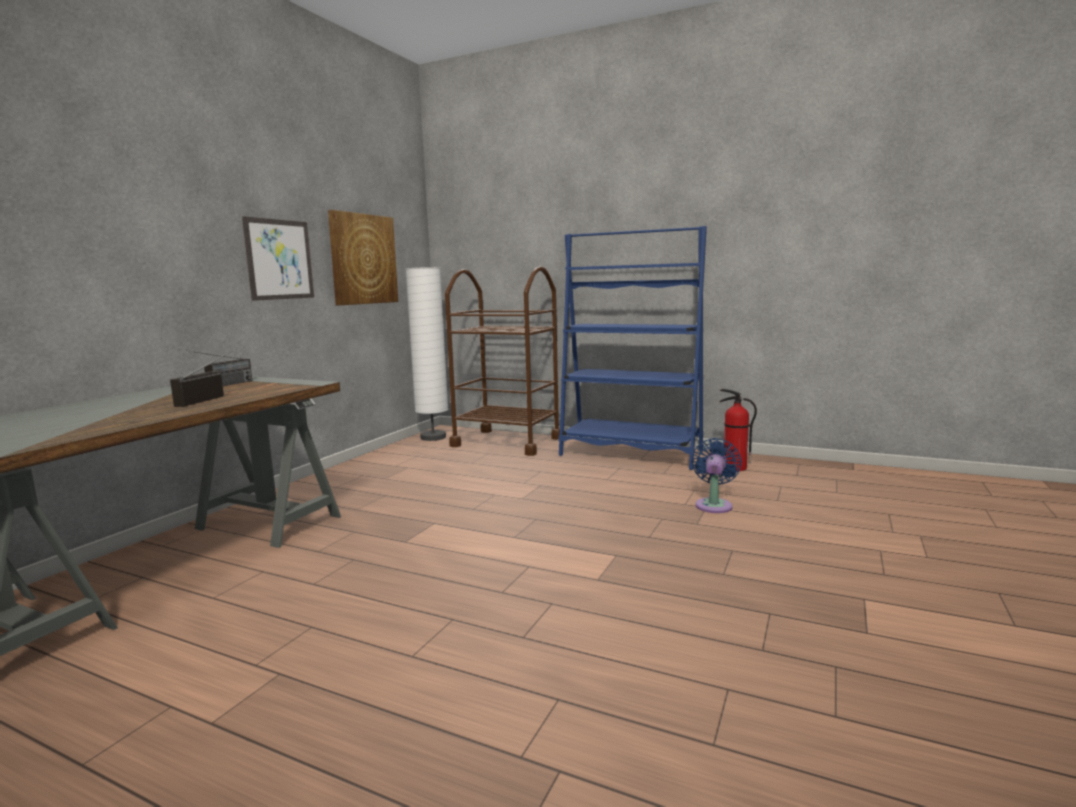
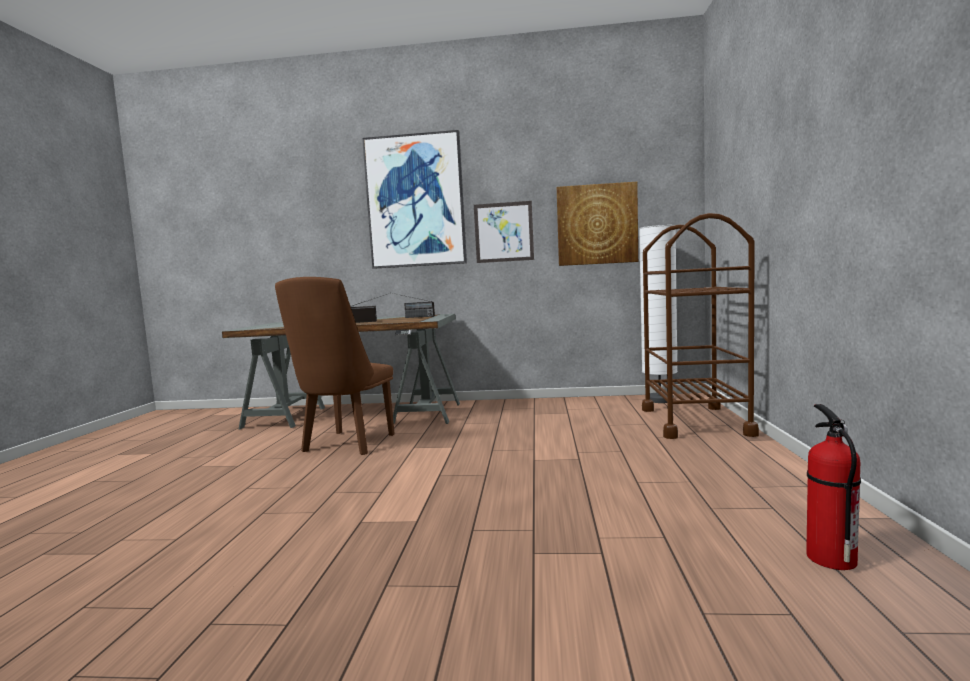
camera: 70 degrees right, 5 degrees down
blue bookcase [559,226,707,470] -> none
blue fan [692,438,742,513] -> none
none -> brown chair [275,277,395,455]
none -> picture [362,130,467,269]

